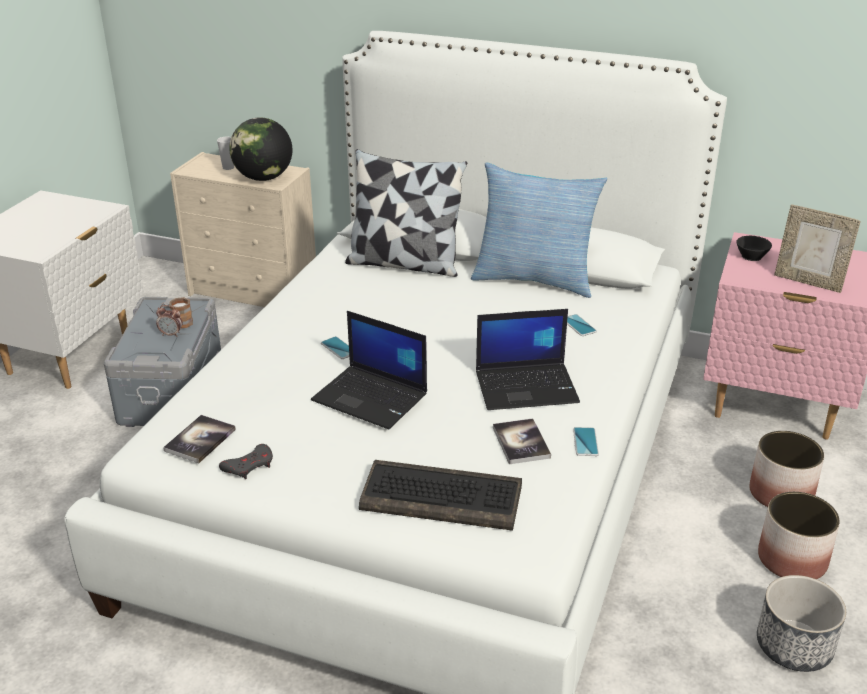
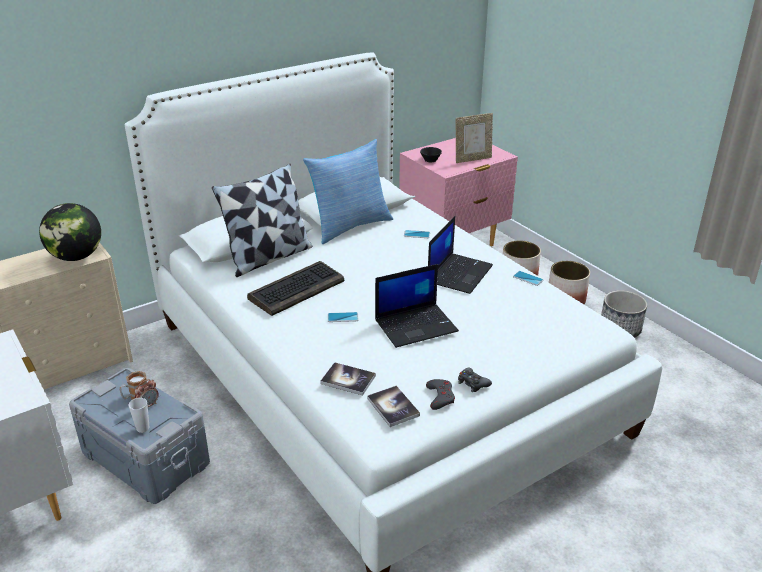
camera: 55 degrees left, 0 degrees up
cup [217,136,234,170] -> cup moved to [128,398,150,433]
keyboard [359,460,522,531] -> keyboard moved to [247,261,344,316]
book [493,418,551,464] -> book moved to [320,362,376,395]
none -> black game controller [458,368,492,392]

